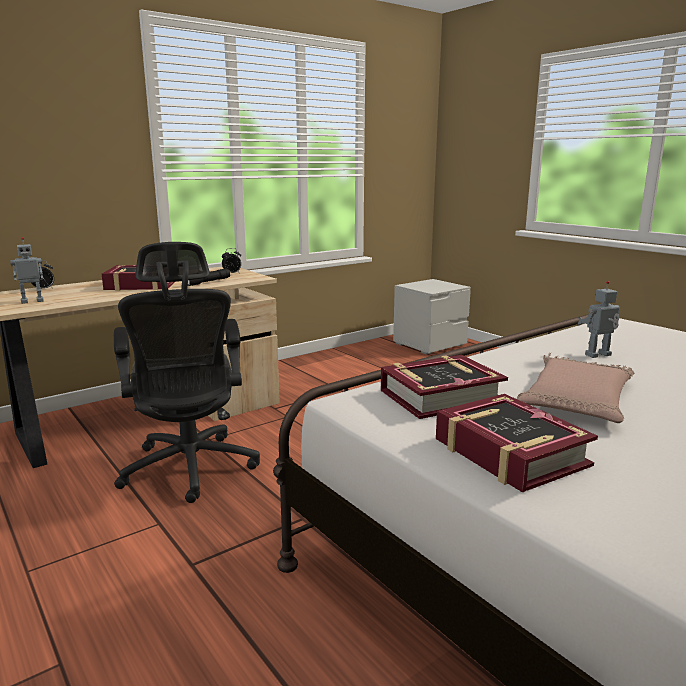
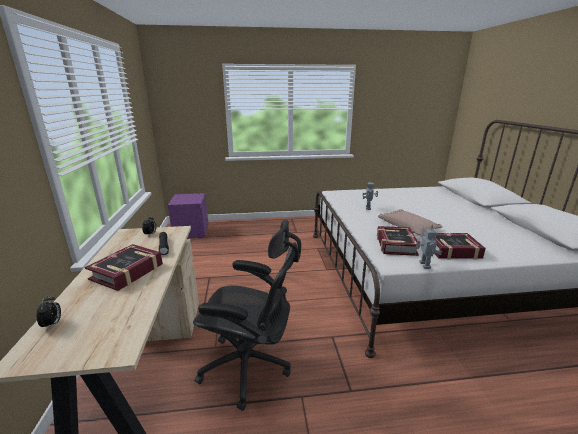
camera: 60 degrees left, 5 degrees up
toy robot [10,237,44,304] -> toy robot moved to [416,226,442,269]
white nightstand [393,279,471,355] -> purple nightstand [168,193,208,238]

